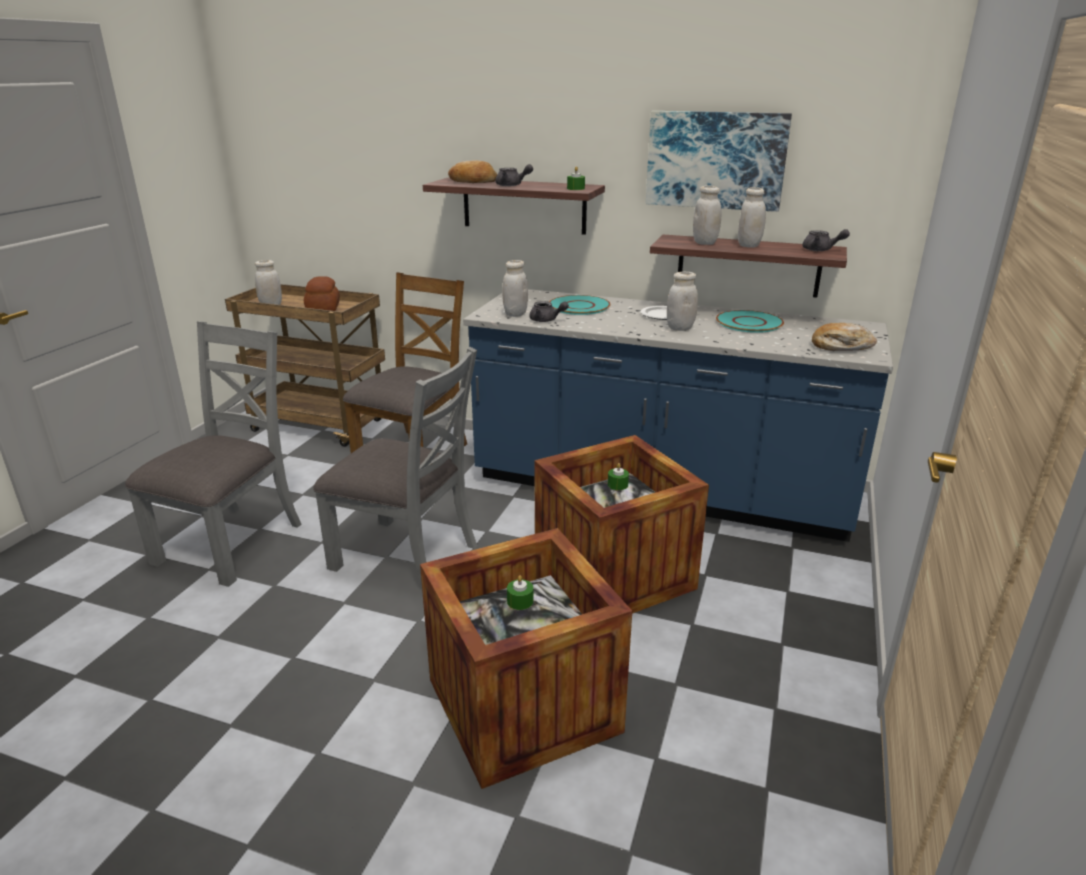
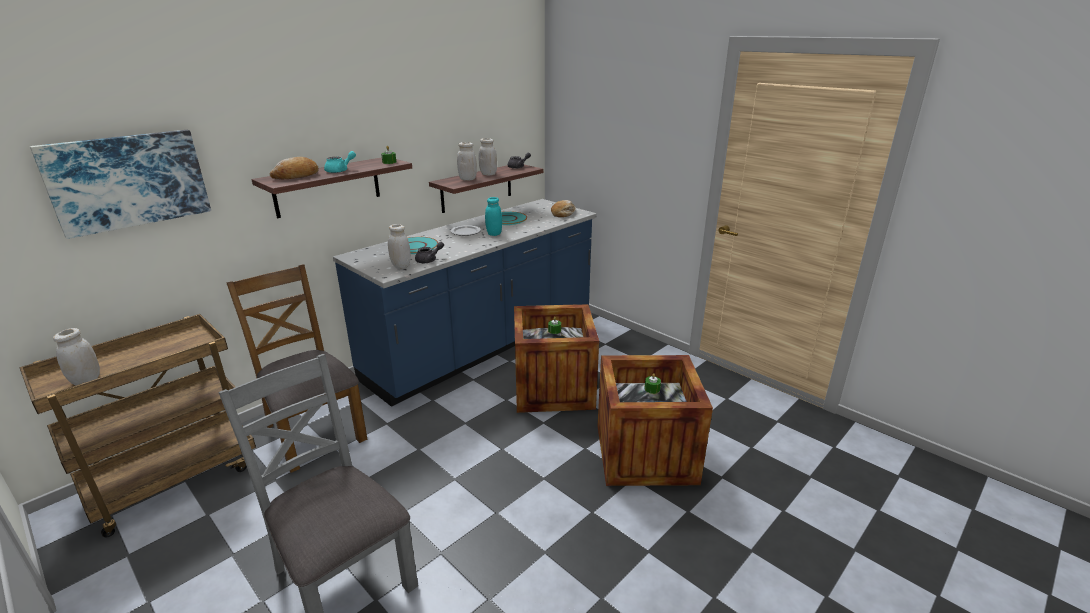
camera: 65 degrees left, 0 degrees up
bread [304,276,340,311] -> none
grey chair [313,347,477,584] -> none
grey teapot [495,164,533,186] -> turquoise teapot [324,151,356,173]
picture [646,111,792,212] -> picture moved to [30,130,211,239]
white jar [667,272,698,331] -> turquoise jar [485,197,502,236]

